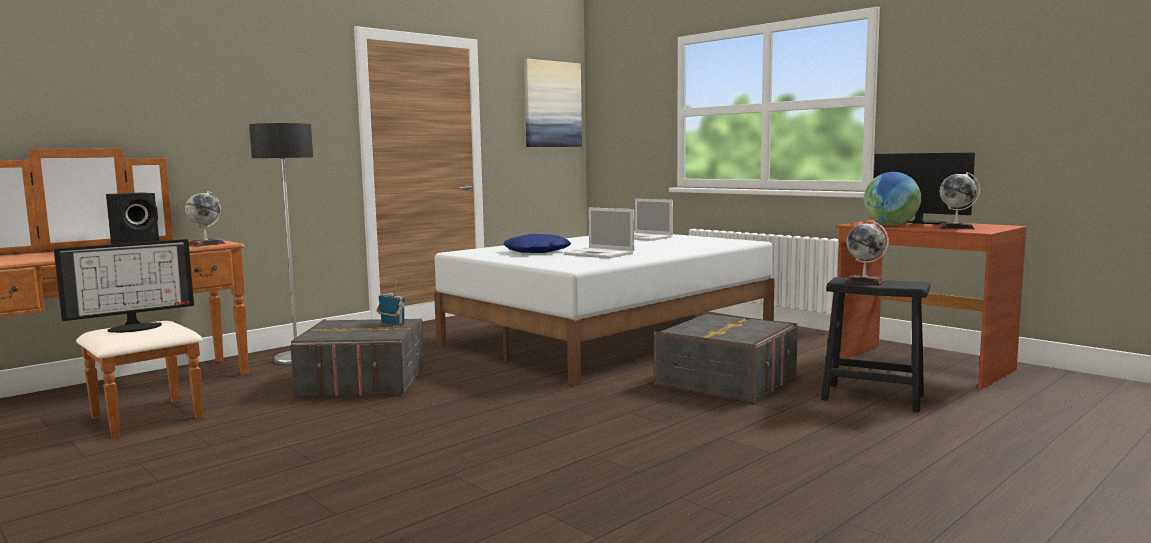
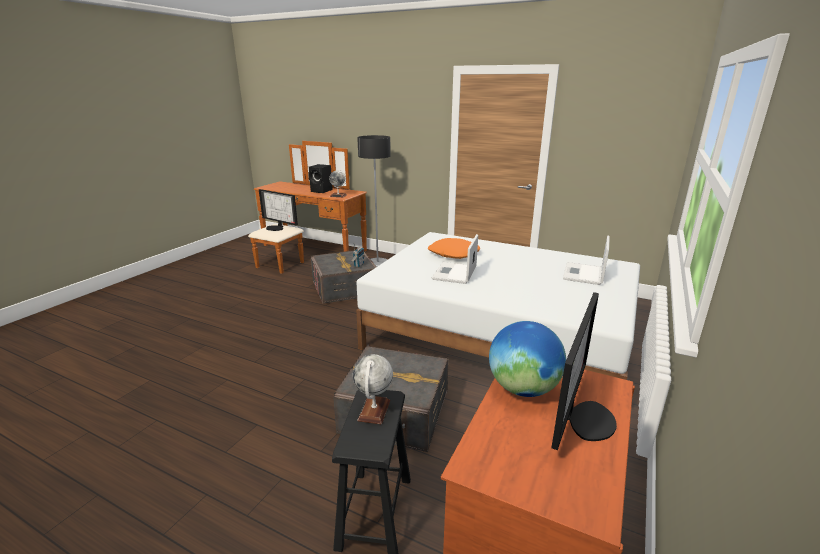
camera: 70 degrees right, 15 degrees up
blue pillow [503,234,571,253] -> orange pillow [428,238,480,259]
picture [524,59,582,147] -> none
globe [938,172,980,229] -> none

